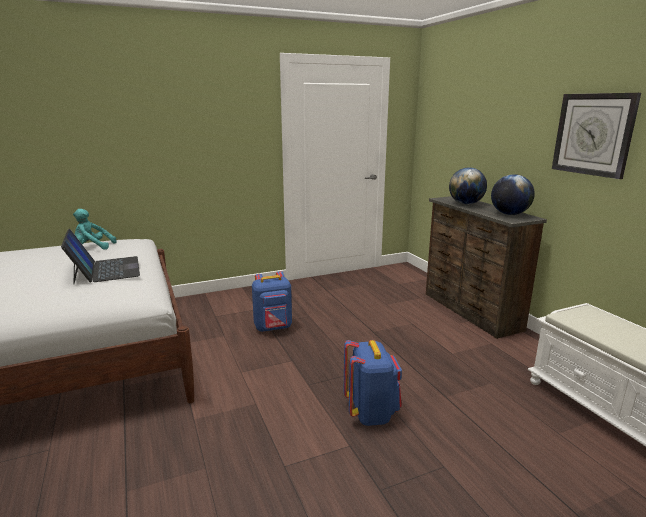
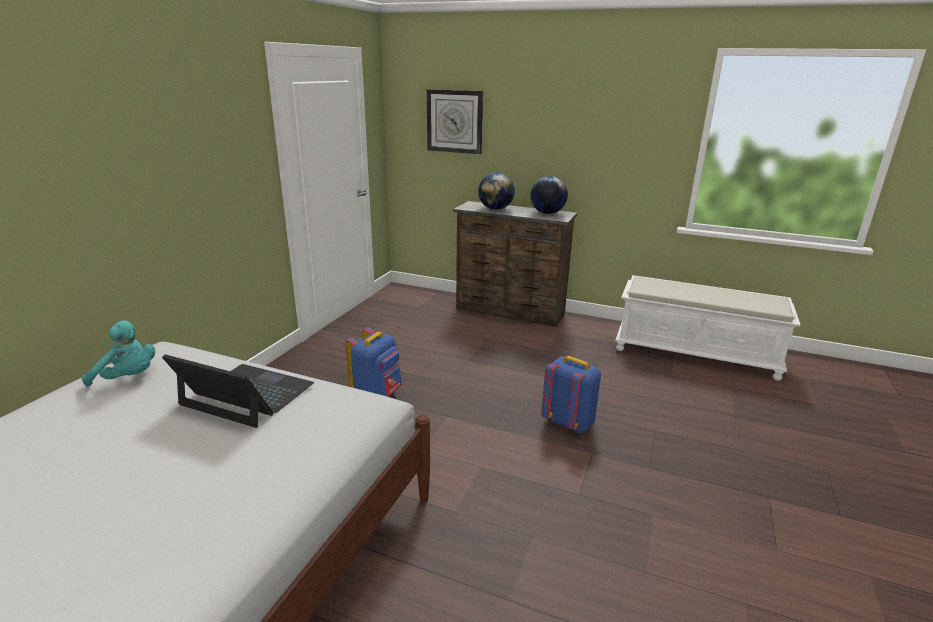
camera: 45 degrees left, 5 degrees up
turquoise plush toy [73,209,117,250] -> turquoise plush toy turned 120 degrees counterclockwise [82,320,155,387]
wall clock [552,93,641,179] -> wall clock moved to [427,89,483,154]

